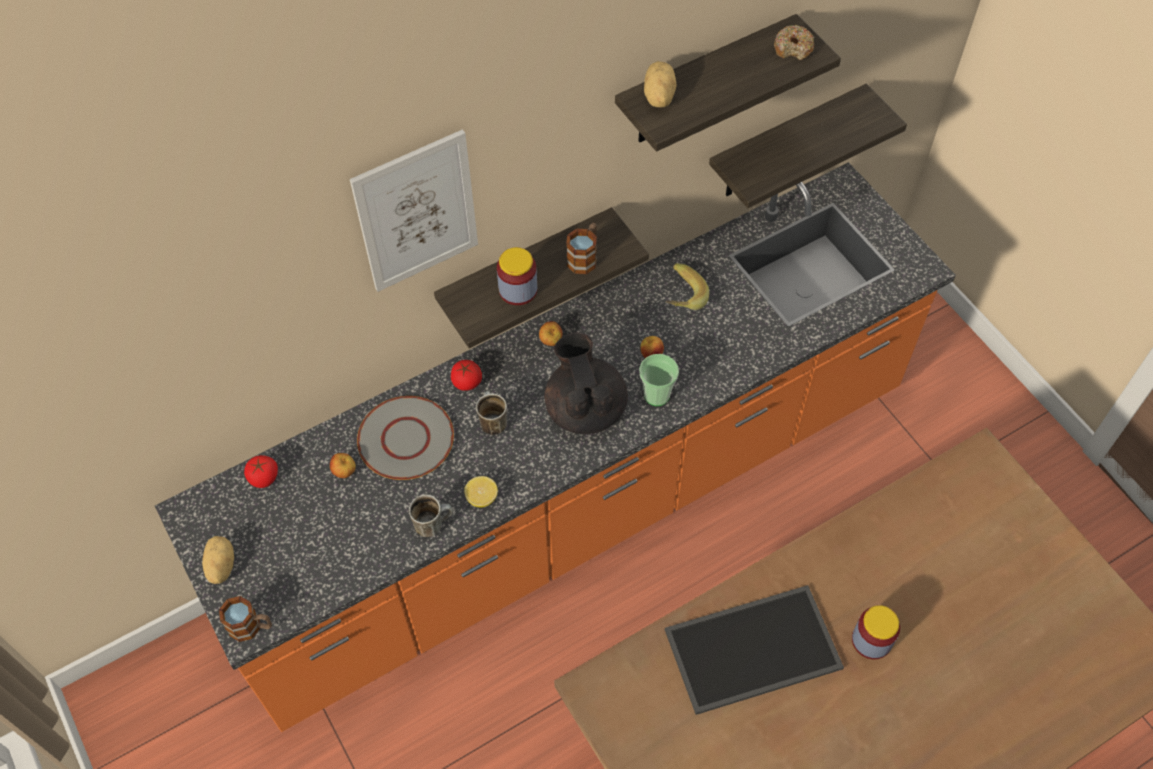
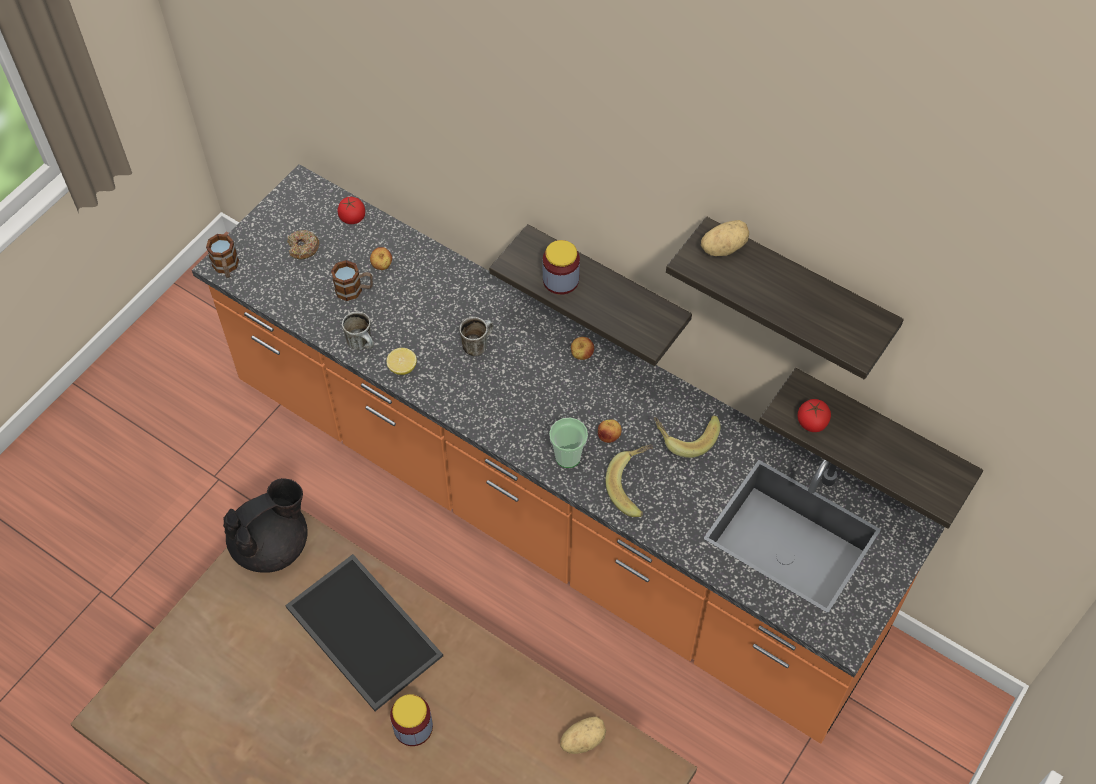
camera: 65 degrees right, 0 degrees up
potato [202,536,234,584] -> potato moved to [560,717,606,754]
picture [350,129,478,292] -> none
grey plate [357,396,454,480] -> none
tomato [451,360,482,391] -> tomato moved to [798,399,831,432]
black teapot [544,333,628,434] -> black teapot moved to [223,478,308,573]
mug [566,223,597,274] -> mug moved to [331,260,373,301]
donut [774,25,814,60] -> donut moved to [287,230,319,259]
none -> banana [605,444,653,517]

